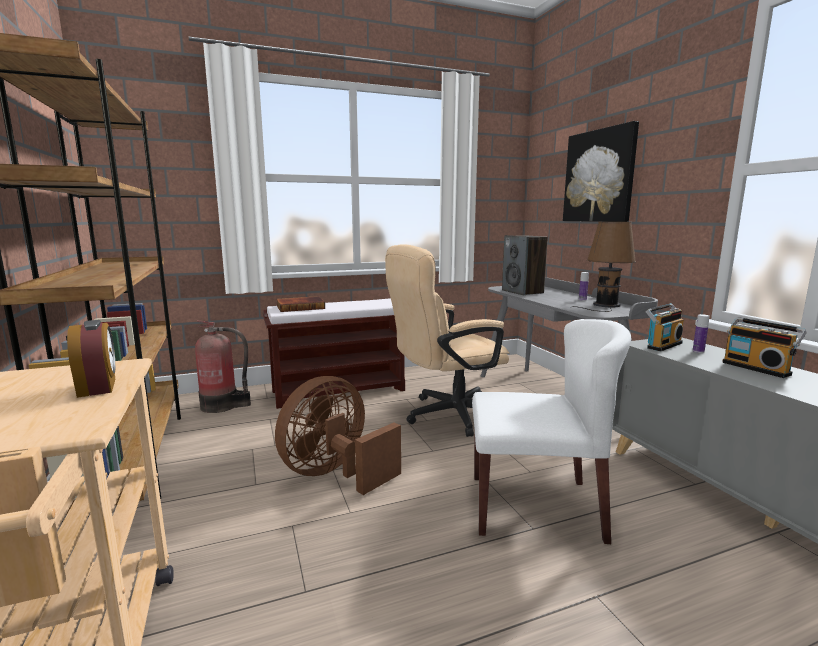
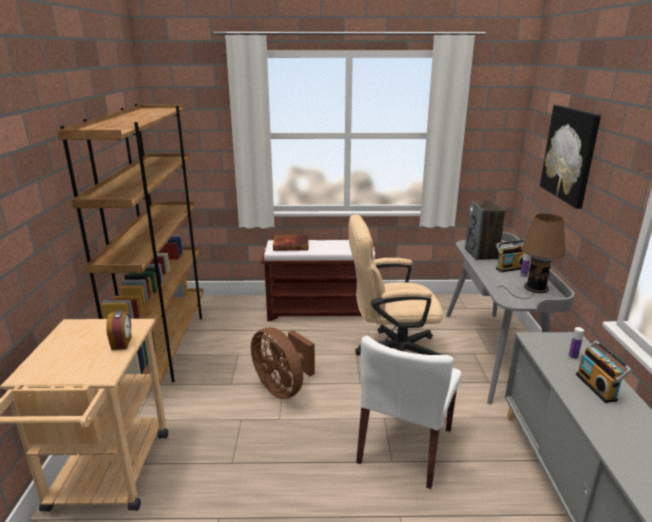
camera: 20 degrees right, 10 degrees up
fire extinguisher [195,320,251,413] -> none
brown fan [275,376,401,495] -> brown fan turned 105 degrees counterclockwise [251,327,315,399]
white chair [472,319,631,544] -> white chair turned 90 degrees clockwise [356,336,462,489]
radio [645,303,684,351] -> radio moved to [496,240,524,272]

